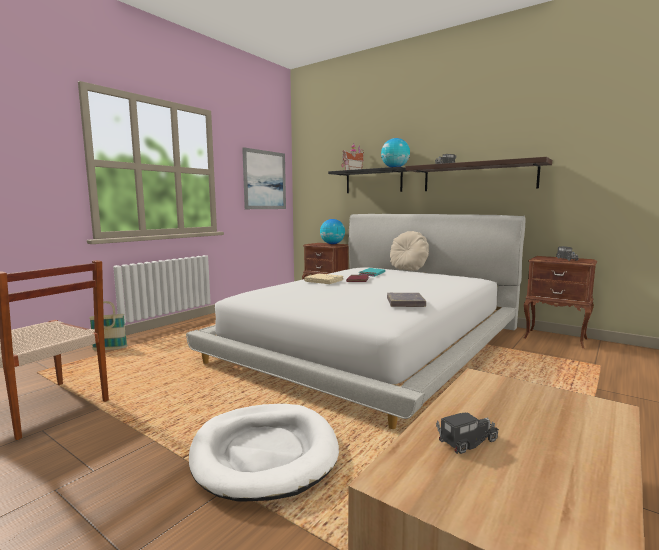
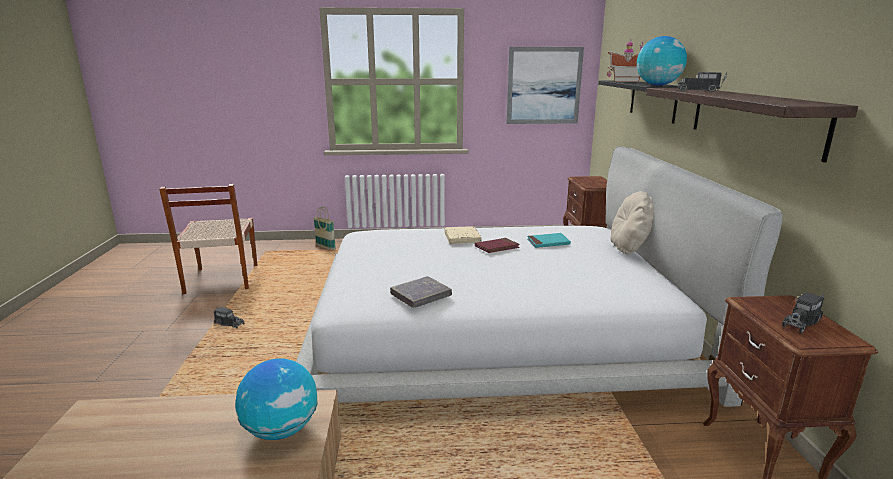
camera: 50 degrees right, 10 degrees up
white dog bed [189,404,339,502] -> none
globe [320,219,345,244] -> globe moved to [235,359,318,440]
toy truck [436,413,499,454] -> toy truck moved to [214,306,245,328]

